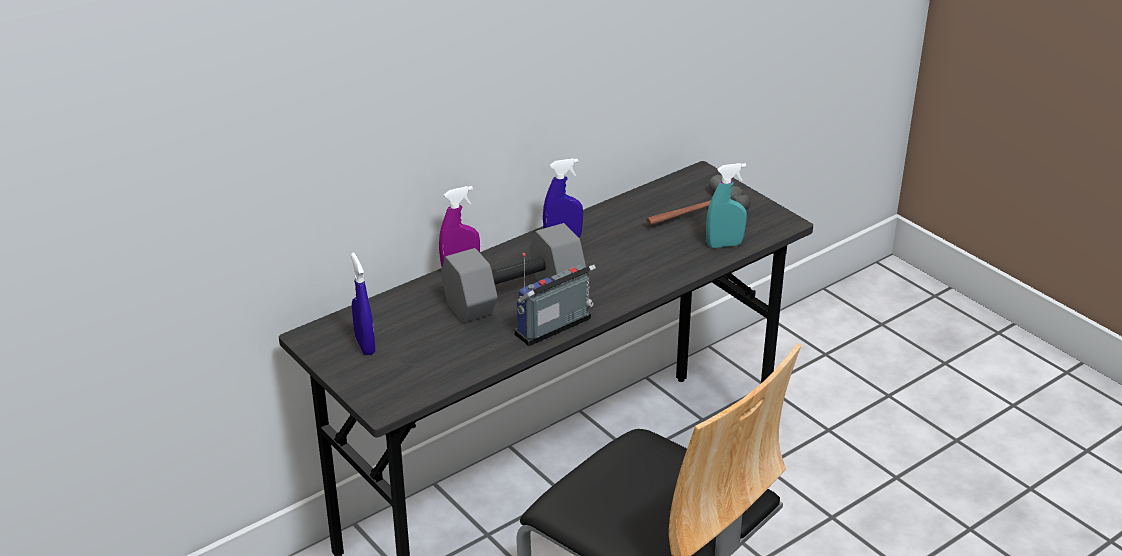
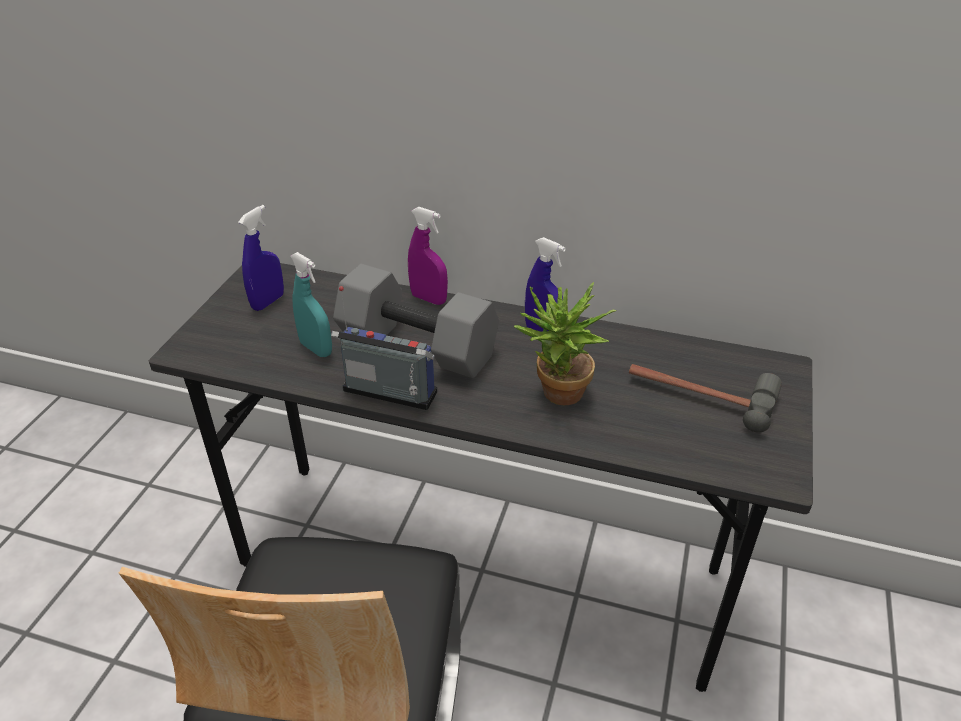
camera: 55 degrees right, 5 degrees up
turquoise spray bottle [706,163,747,248] -> turquoise spray bottle moved to [290,252,332,357]
none -> potted plant [514,282,617,405]

